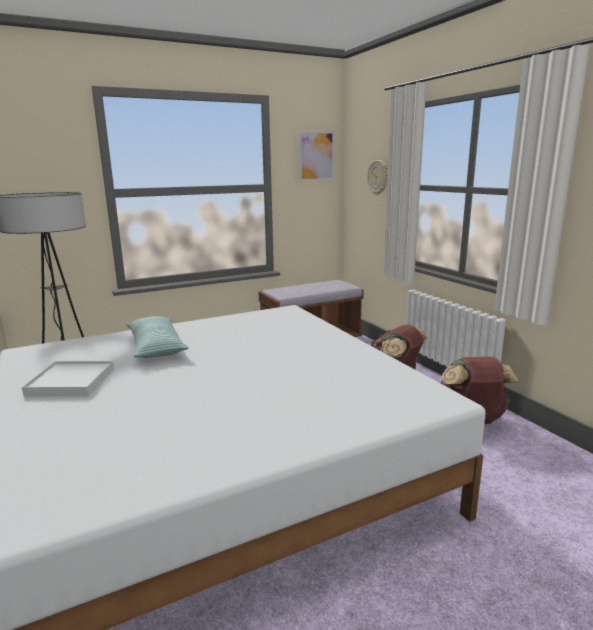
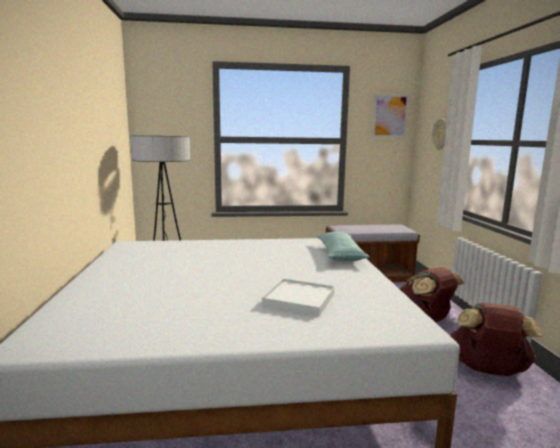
camera: 20 degrees right, 5 degrees down
white tray [22,361,114,396] -> white tray moved to [262,278,335,316]
pillow [126,316,189,358] -> pillow moved to [316,232,370,261]

